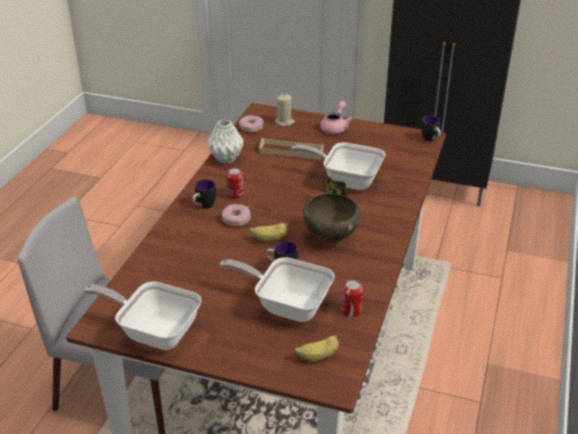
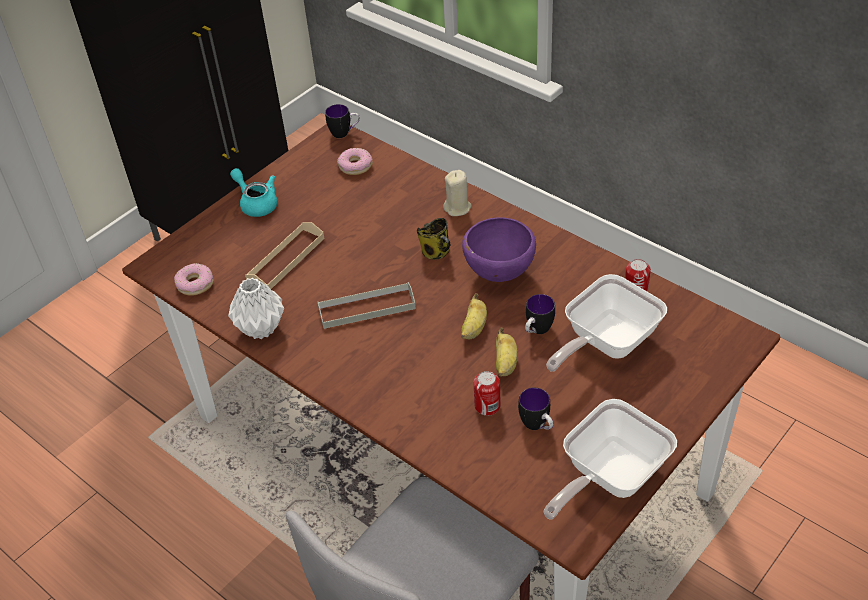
camera: 65 degrees left, 10 degrees up
mug [192,179,216,209] -> mug moved to [518,388,553,430]
donut [221,204,251,226] -> donut moved to [337,148,373,175]
can [226,168,244,200] -> can moved to [473,371,501,416]
beige candle [275,94,295,126] -> beige candle moved to [443,170,472,216]
frying pan [291,142,386,190] -> none
banana [294,334,341,361] -> banana moved to [496,328,518,377]
brown bowl [303,193,360,243] -> purple bowl [462,217,536,282]
pink teapot [320,101,353,134] -> turquoise teapot [230,168,277,217]
none -> grey tray [317,282,416,329]

